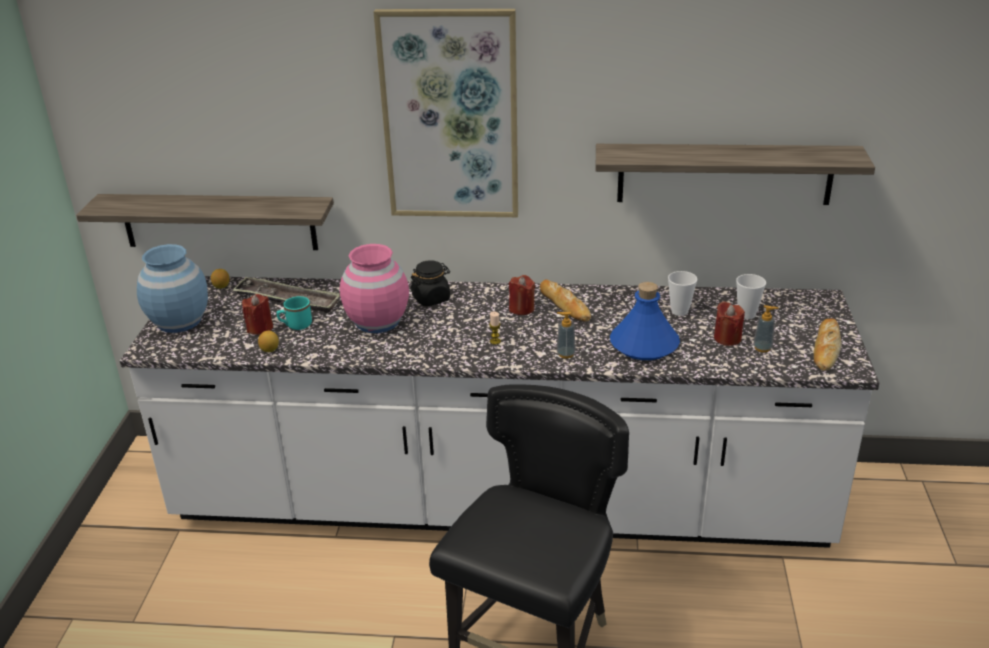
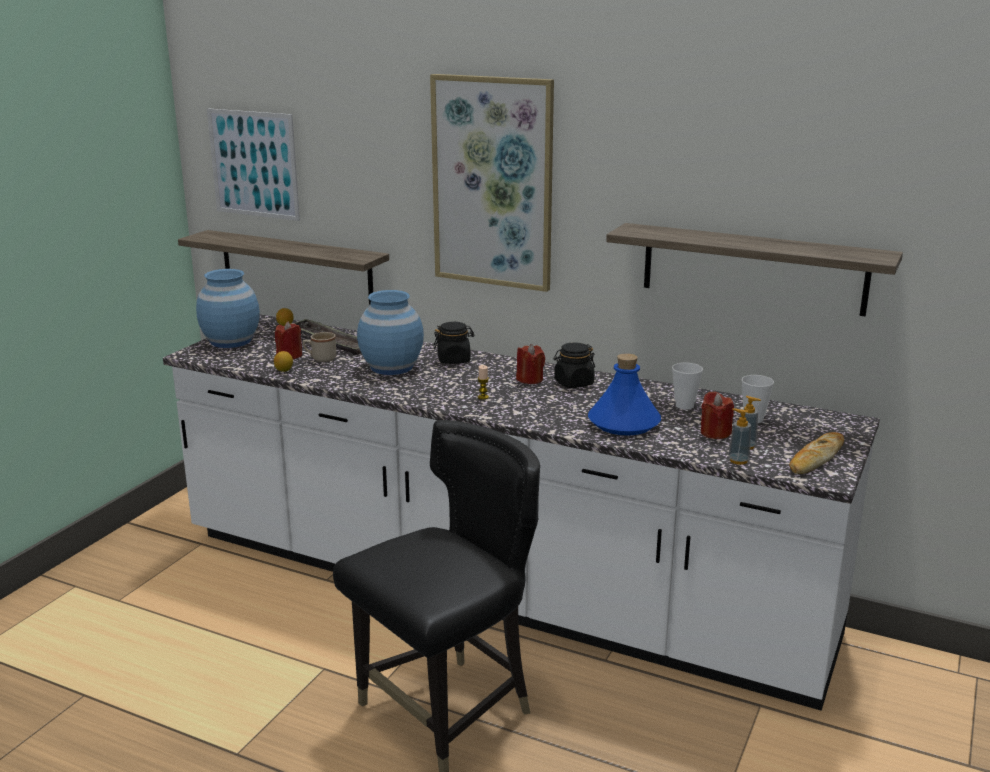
camera: 20 degrees right, 10 degrees down
turquoise mug [277,296,312,330] -> beige mug [303,332,336,362]
pink vase [340,244,409,333] -> blue vase [357,290,424,375]
bread [540,280,591,322] -> black jar [553,343,595,388]
soap dispenser [557,312,576,358] -> soap dispenser moved to [728,408,751,465]
none -> picture [207,108,300,221]

